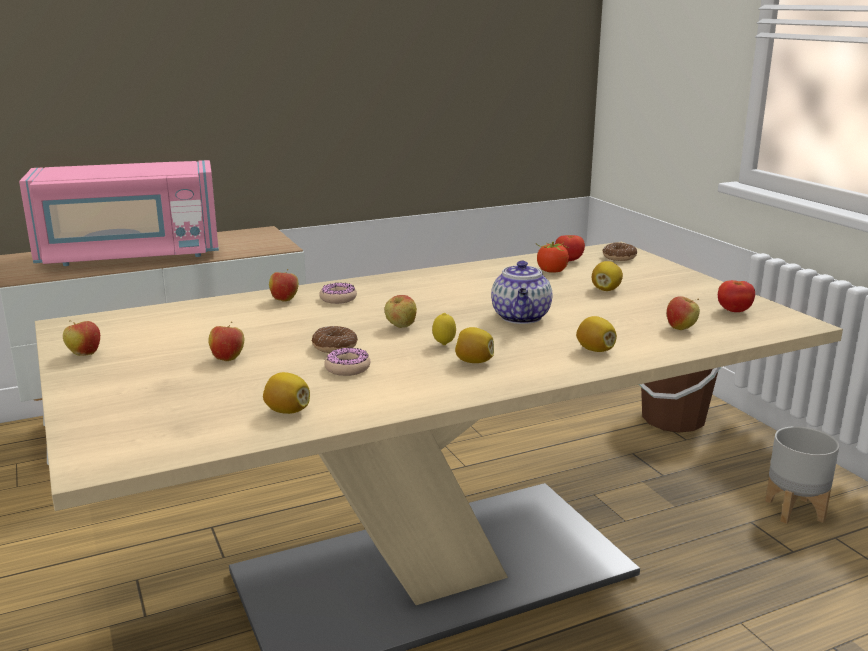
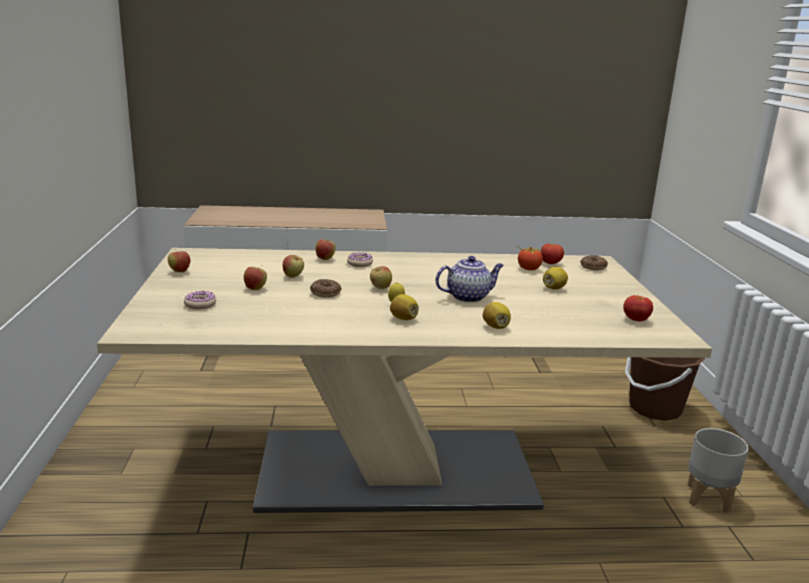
camera: 20 degrees right, 0 degrees up
pink microwave [19,160,219,266] -> none
lemon [263,372,310,414] -> none
donut [324,348,370,376] -> donut moved to [184,291,216,309]
teapot [491,261,552,324] -> teapot turned 135 degrees counterclockwise [435,256,504,303]
apple [667,296,700,330] -> apple moved to [283,255,304,278]

